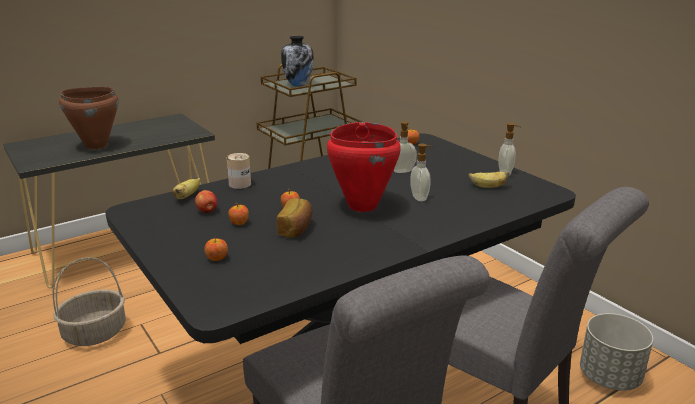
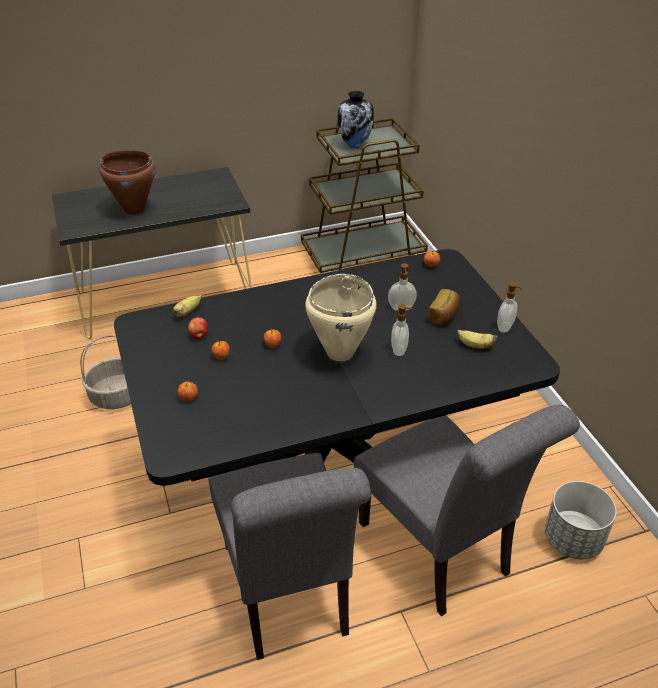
camera: 15 degrees right, 15 degrees up
can [227,153,251,189] -> none
bread [277,198,313,238] -> bread moved to [428,289,460,325]
red cooking pot [327,122,401,212] -> beige cooking pot [305,274,377,361]

